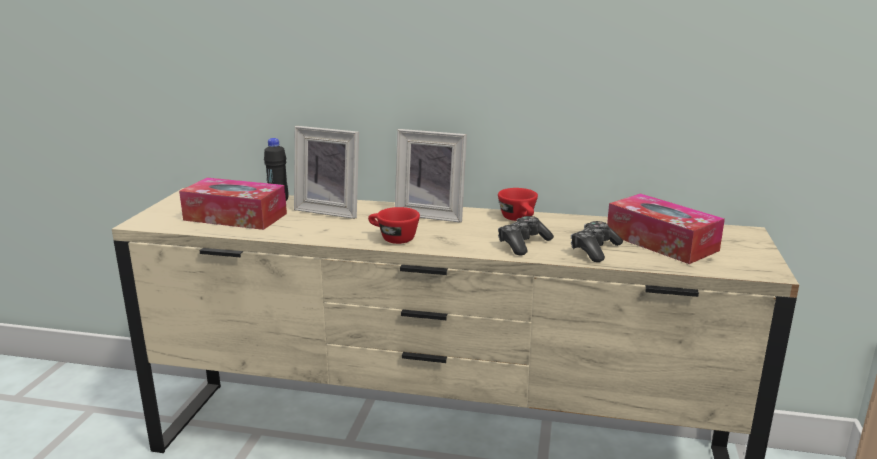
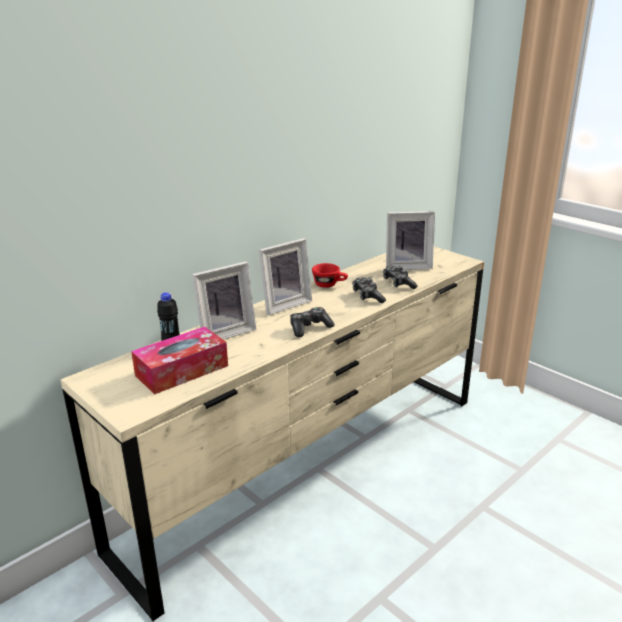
camera: 55 degrees left, 5 degrees up
red cup [368,207,420,244] -> game controller [290,307,335,337]
tissue box [607,193,725,264] -> picture frame [386,211,435,270]

